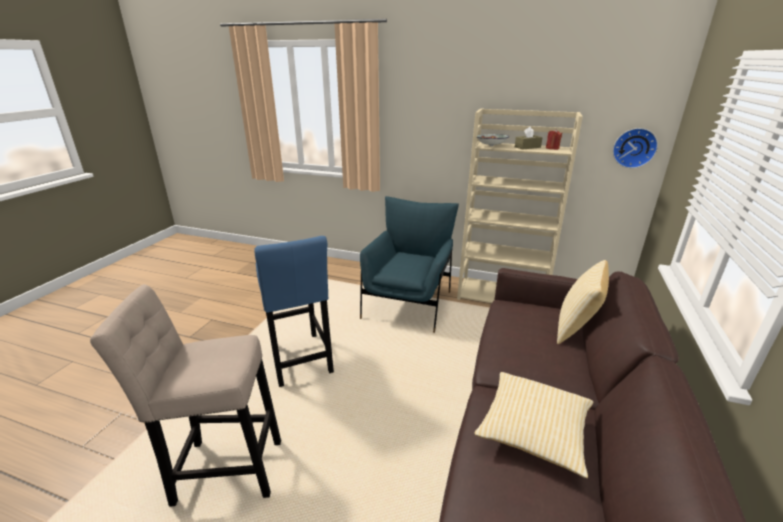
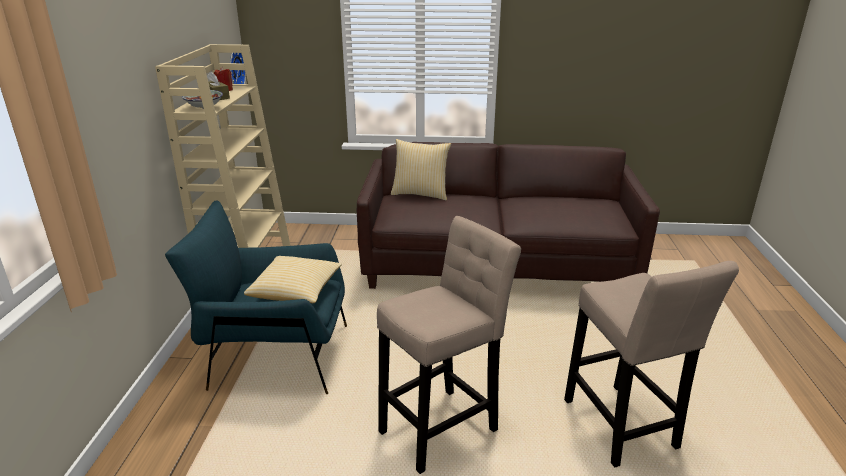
camera: 105 degrees left, 0 degrees up
blue stool [254,236,334,387] -> beige stool [377,216,521,474]
pillow [474,372,593,478] -> pillow moved to [244,256,342,303]

